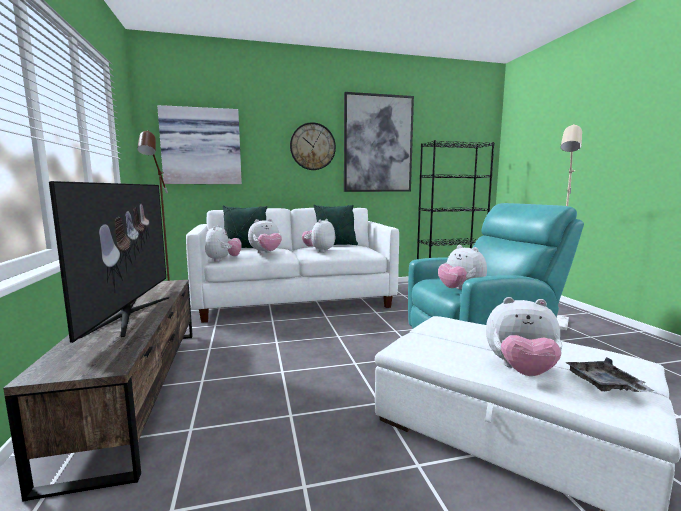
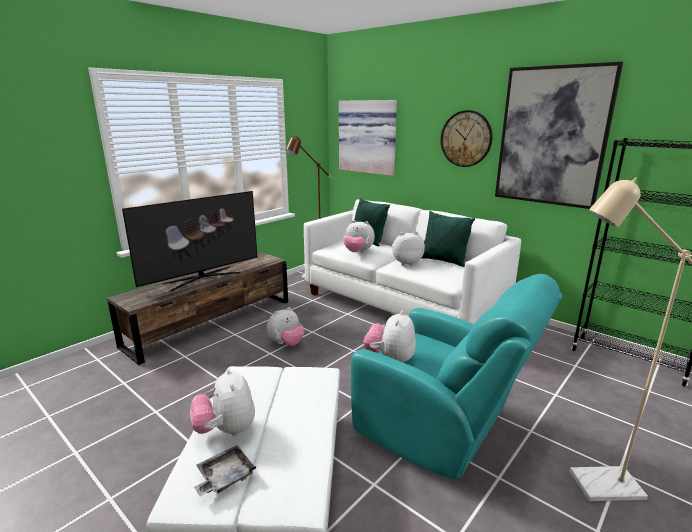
camera: 55 degrees right, 10 degrees up
plush toy [205,225,241,262] -> plush toy moved to [267,307,304,346]

